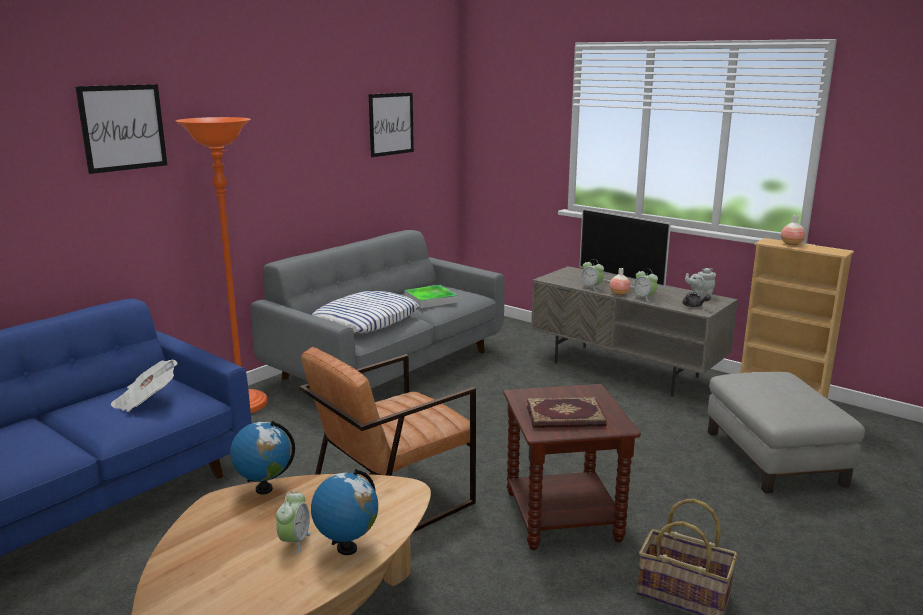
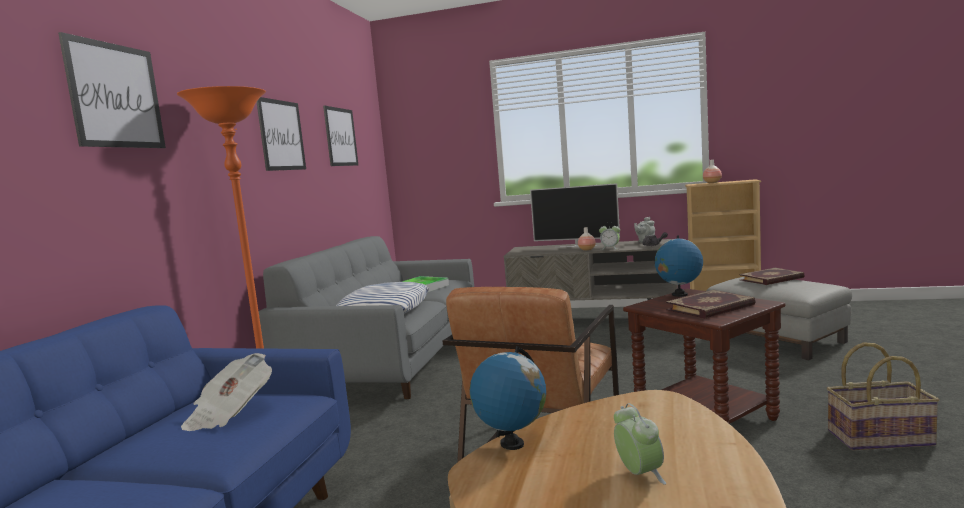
camera: 25 degrees left, 10 degrees down
globe [311,469,378,555] -> globe moved to [654,235,703,297]
alarm clock [581,259,604,291] -> none
none -> picture [257,97,306,171]
none -> book [739,268,805,285]

